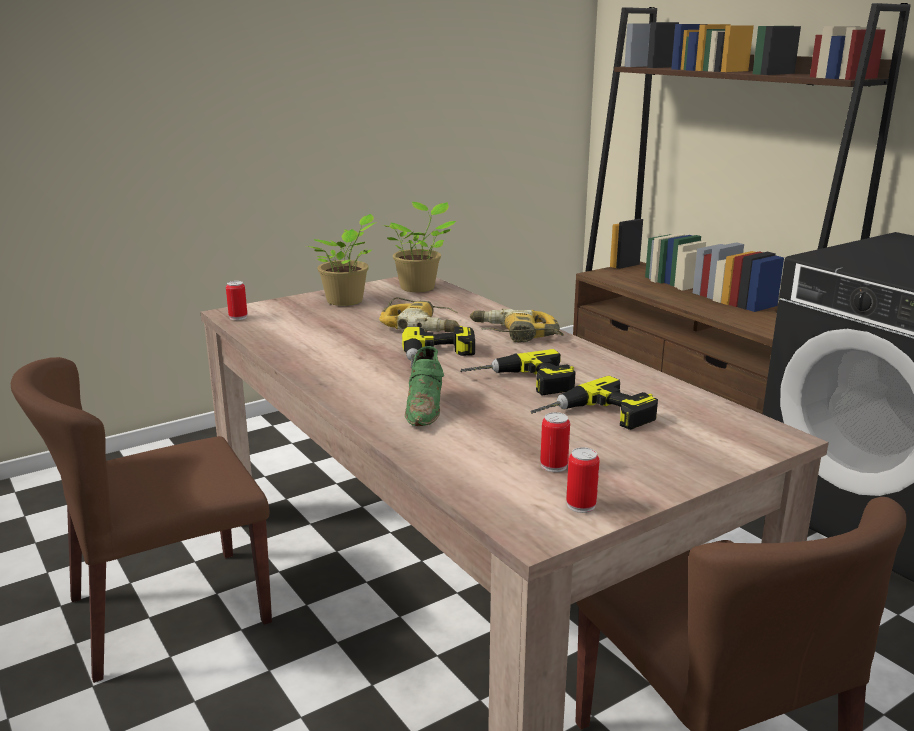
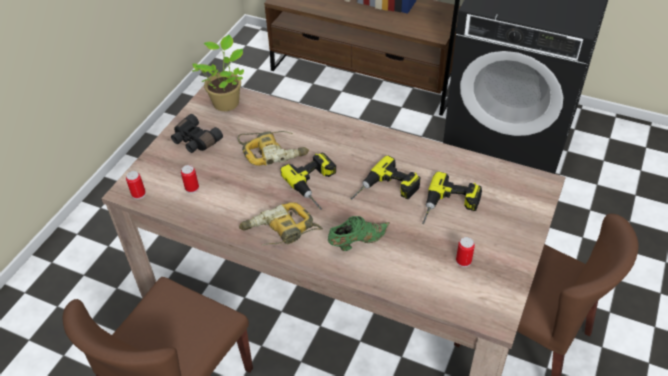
camera: 30 degrees left, 25 degrees up
potted plant [307,214,378,306] -> black binoculars [171,114,223,153]
green shoe [405,346,444,426] -> green shoe turned 90 degrees counterclockwise [328,216,390,251]
power drill [470,309,564,342] -> power drill moved to [239,202,323,246]
can [566,447,599,513] -> can moved to [181,165,199,193]

